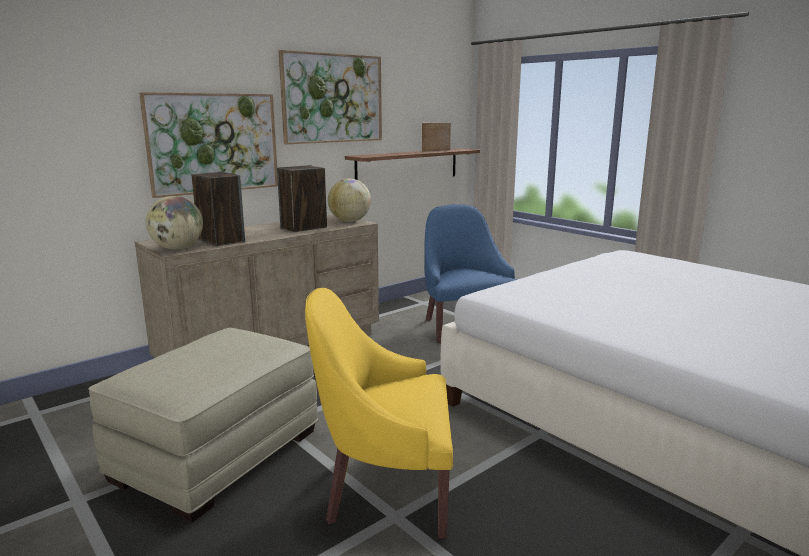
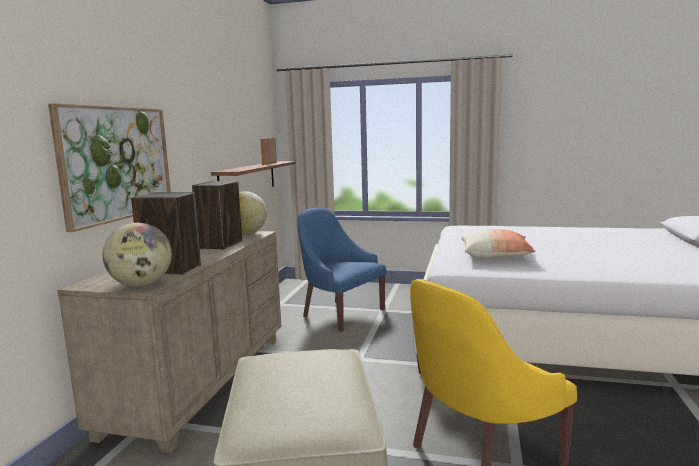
camera: 35 degrees left, 5 degrees down
picture [278,50,382,144] -> none
none -> pillow [461,229,536,259]

